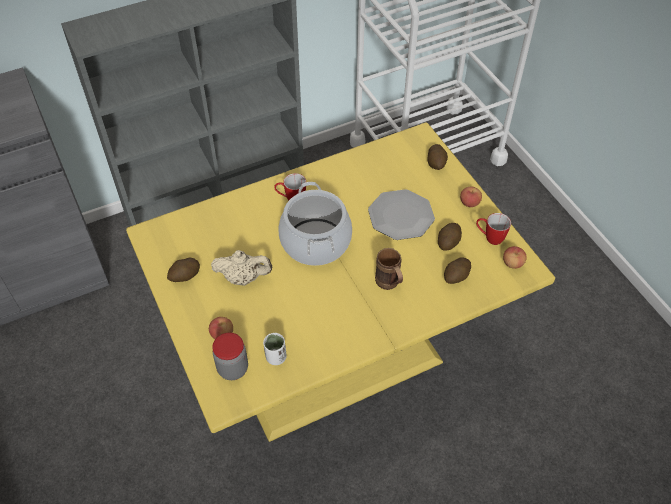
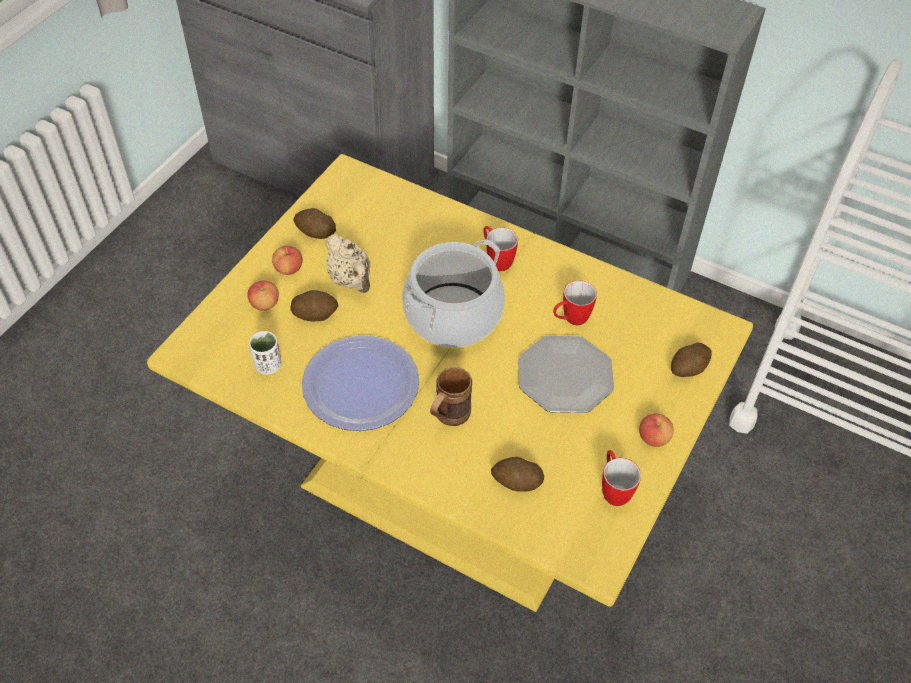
camera: 55 degrees right, 0 degrees up
jar [212,333,248,380] -> none
potato [438,223,462,251] -> potato moved to [290,290,338,322]
apple [503,246,527,269] -> apple moved to [272,246,302,275]
none -> plate [302,335,419,431]
none -> mug [553,281,597,325]

